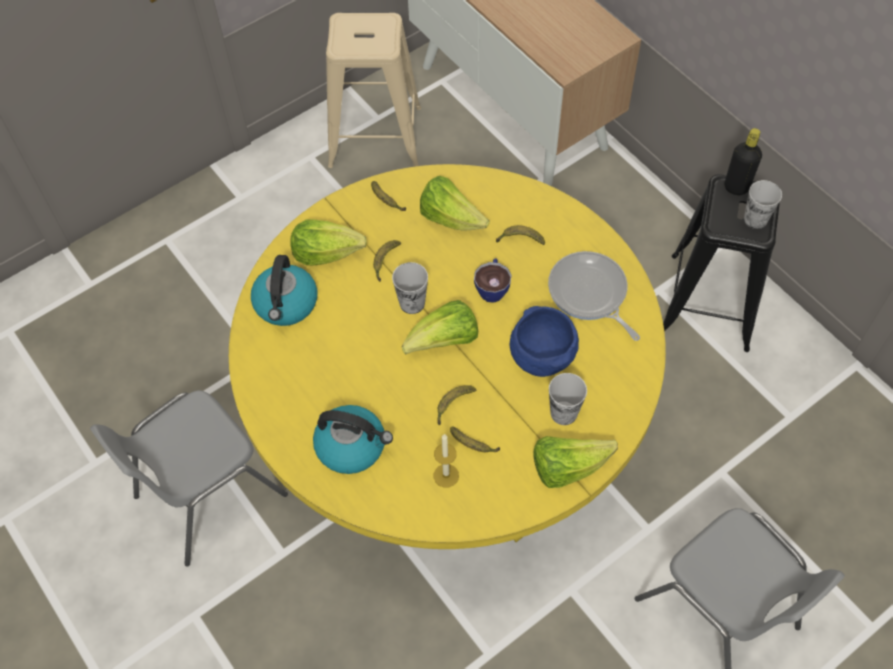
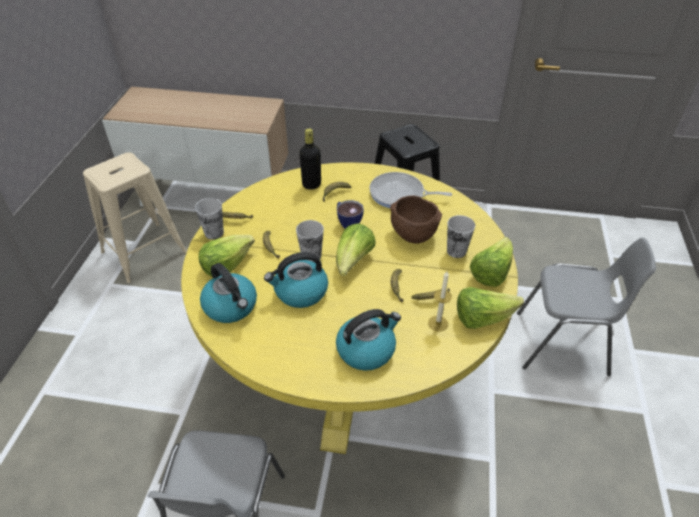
camera: 45 degrees left, 15 degrees down
lettuce [420,176,490,231] -> lettuce moved to [457,287,524,329]
blue bowl [510,306,579,377] -> brown bowl [390,195,442,244]
black bottle [724,128,762,195] -> black bottle moved to [299,128,321,190]
cup [744,180,782,229] -> cup moved to [195,198,224,240]
none -> kettle [264,252,328,308]

